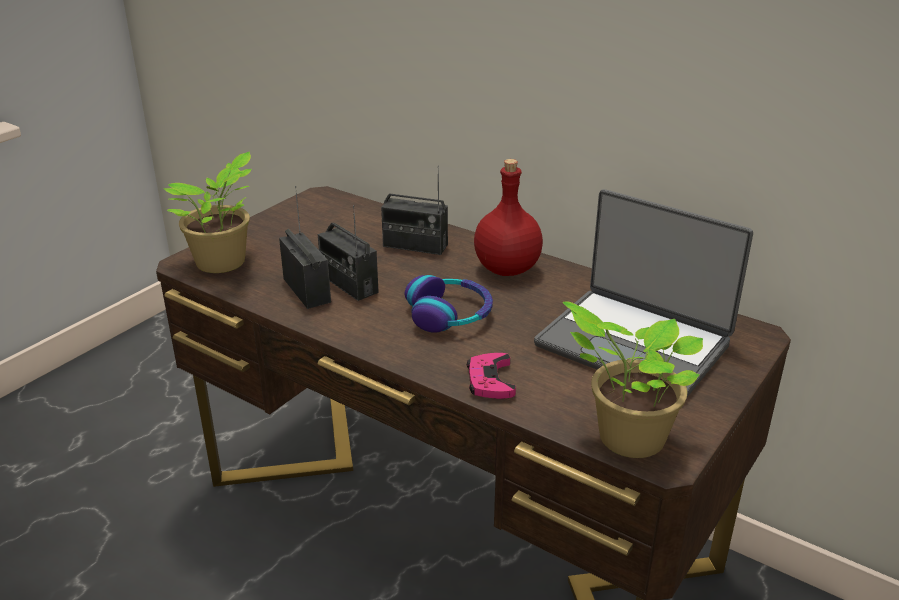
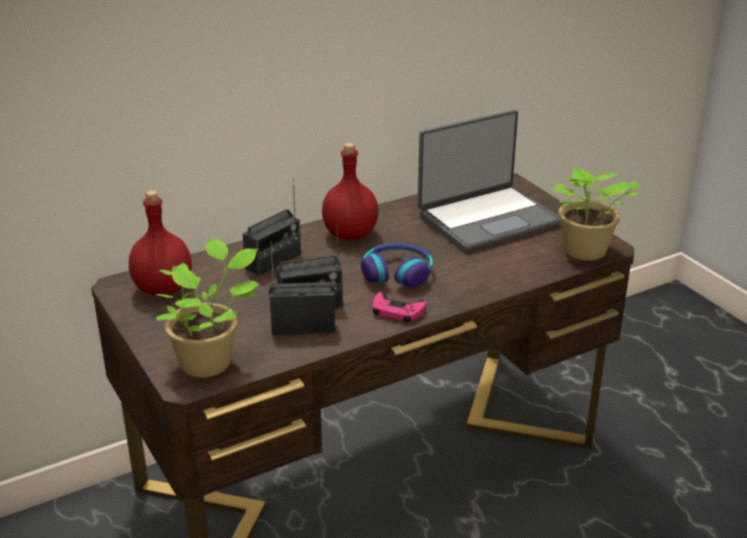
camera: 65 degrees left, 0 degrees up
pink game controller [467,353,516,399] -> pink game controller moved to [373,291,426,322]
none -> red bottle [129,190,192,295]

